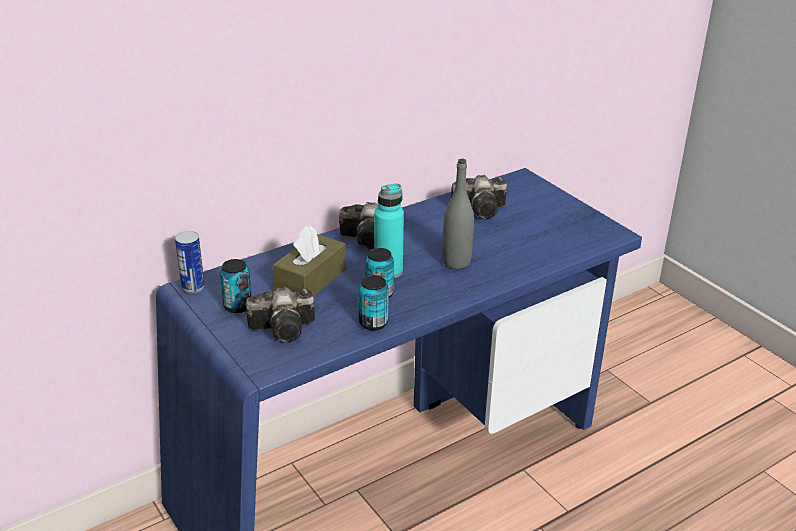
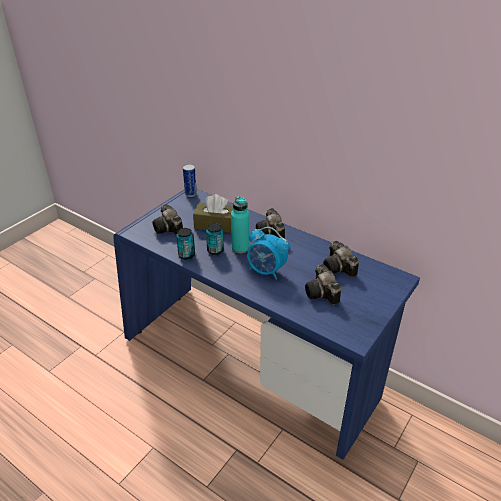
camera: 70 degrees right, 5 degrees up
can [220,259,252,313] -> none
grey bottle [442,159,474,269] -> alarm clock [247,227,289,280]
none -> camera [305,264,341,305]

